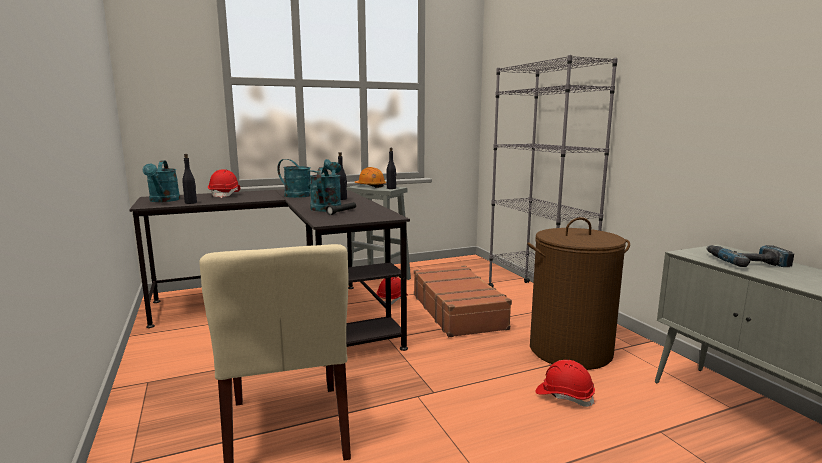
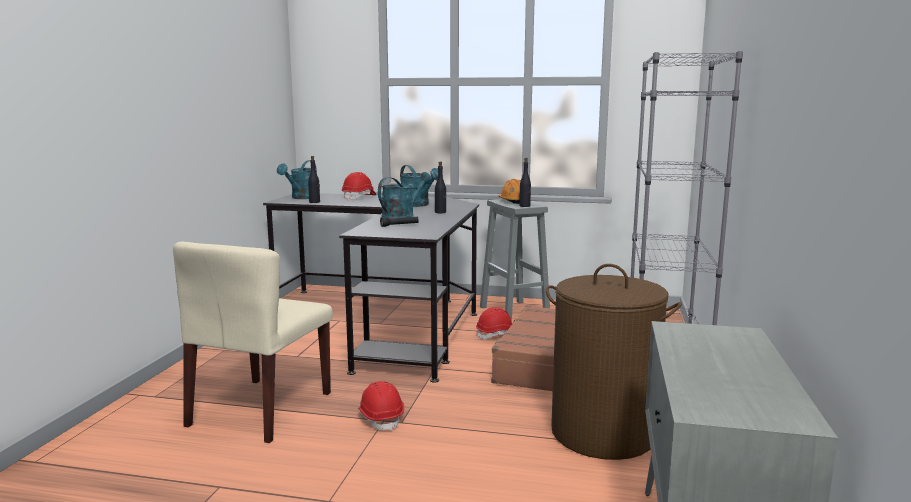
camera: 35 degrees right, 0 degrees up
red hard hat [535,360,595,407] -> red hard hat moved to [358,381,404,431]
power drill [706,245,794,267] -> none

